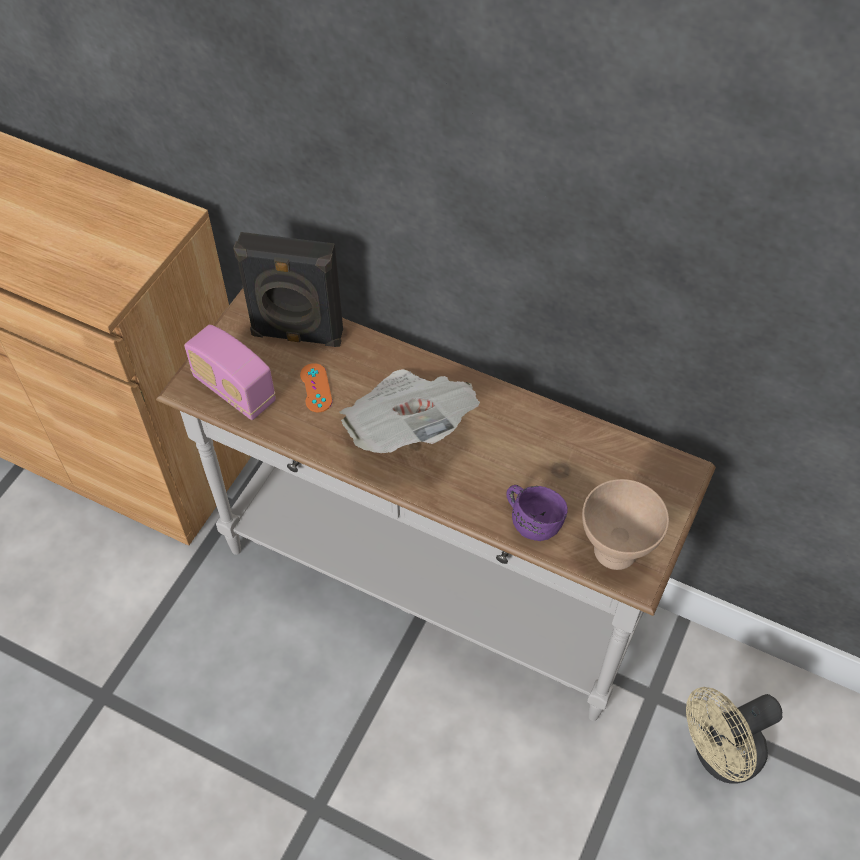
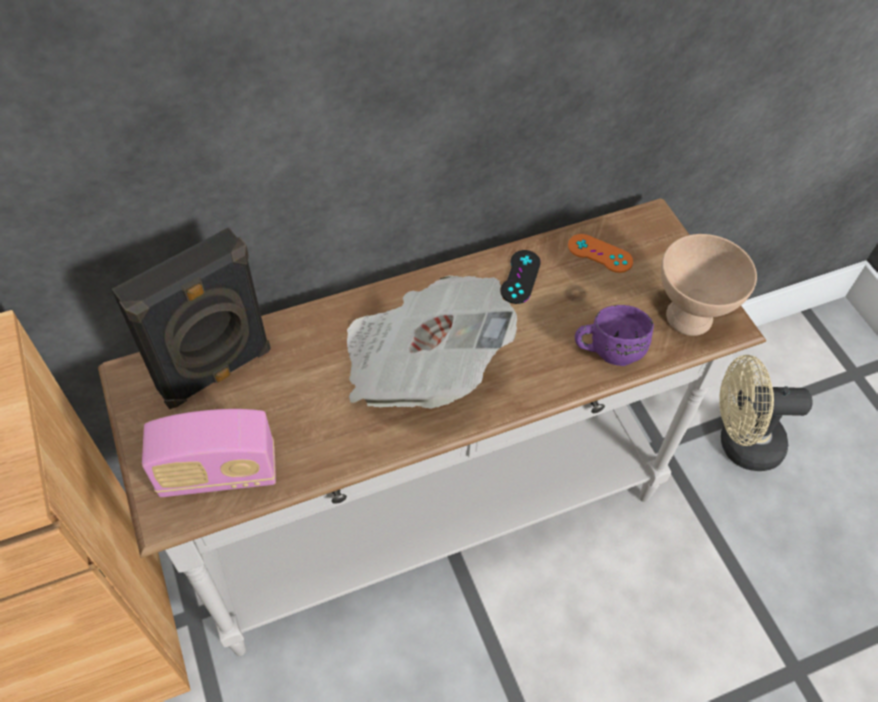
camera: 50 degrees left, 0 degrees up
orange game controller [300,363,332,412] -> orange game controller moved to [568,234,633,273]
beige fan [686,687,782,784] -> beige fan turned 75 degrees clockwise [719,355,813,471]
none -> black game controller [500,250,541,304]

